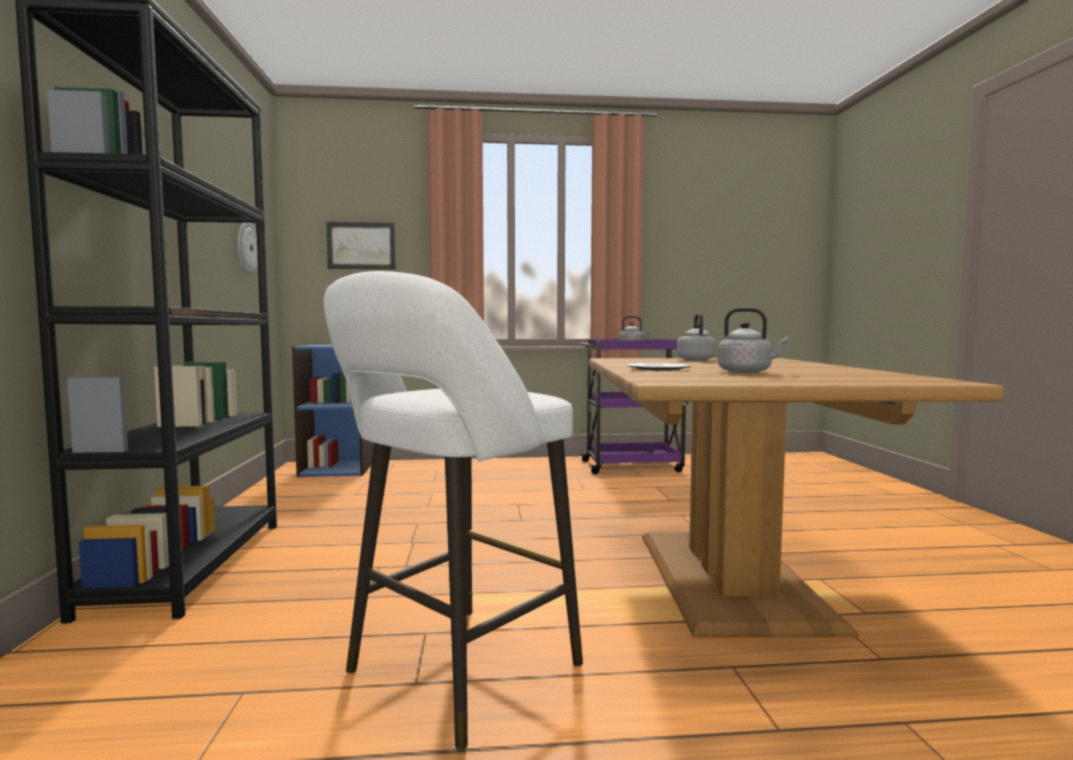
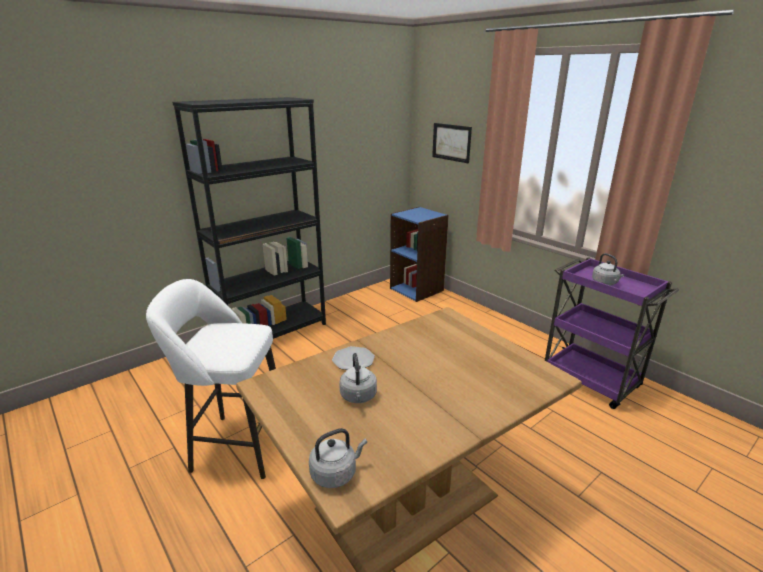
camera: 55 degrees right, 20 degrees up
wall clock [238,223,258,275] -> none
grey kettle [677,313,716,361] -> grey kettle moved to [309,428,367,488]

